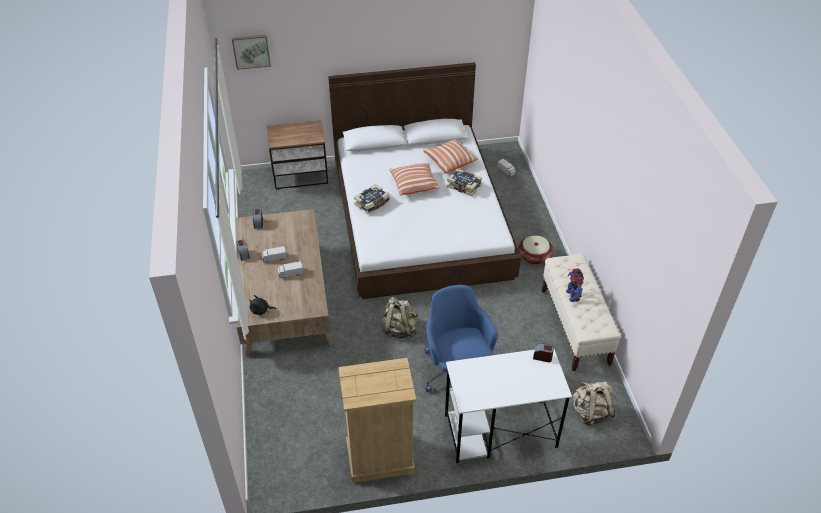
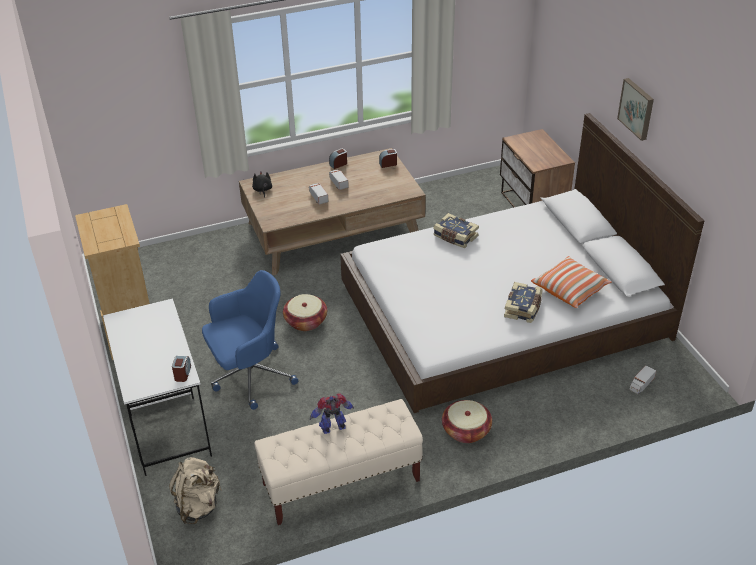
camera: 80 degrees right, 5 degrees down
picture [232,35,271,70] -> picture moved to [617,78,654,141]
beige backpack [383,297,418,338] -> basket [283,294,327,331]
pillow [389,163,440,195] -> none

